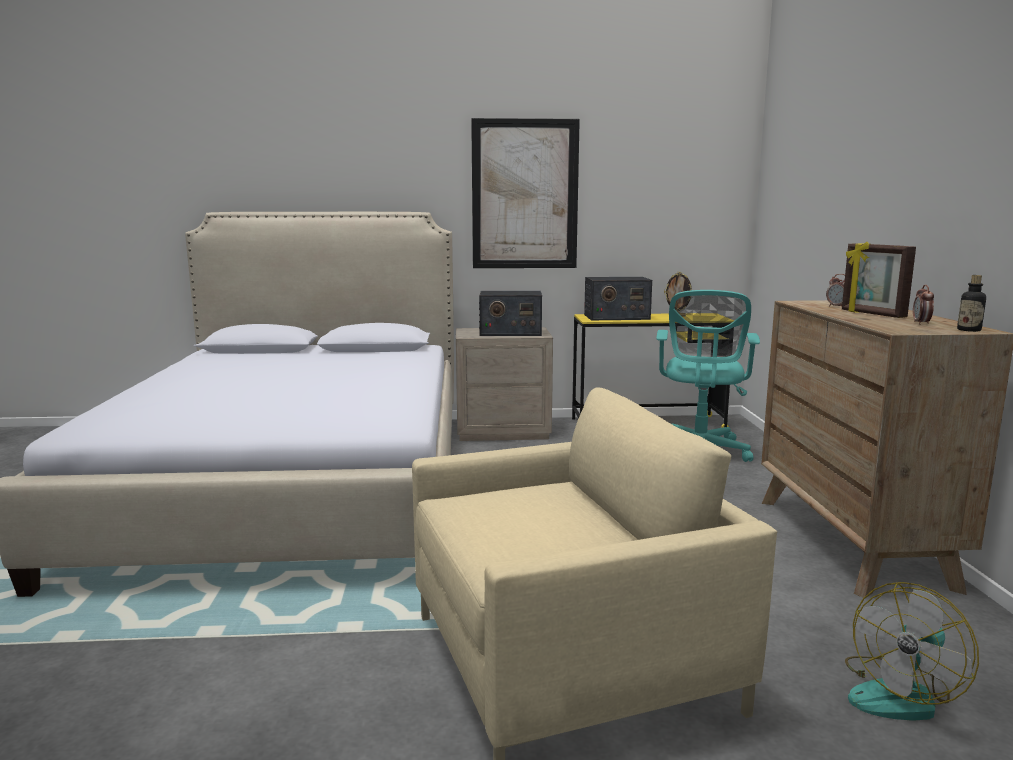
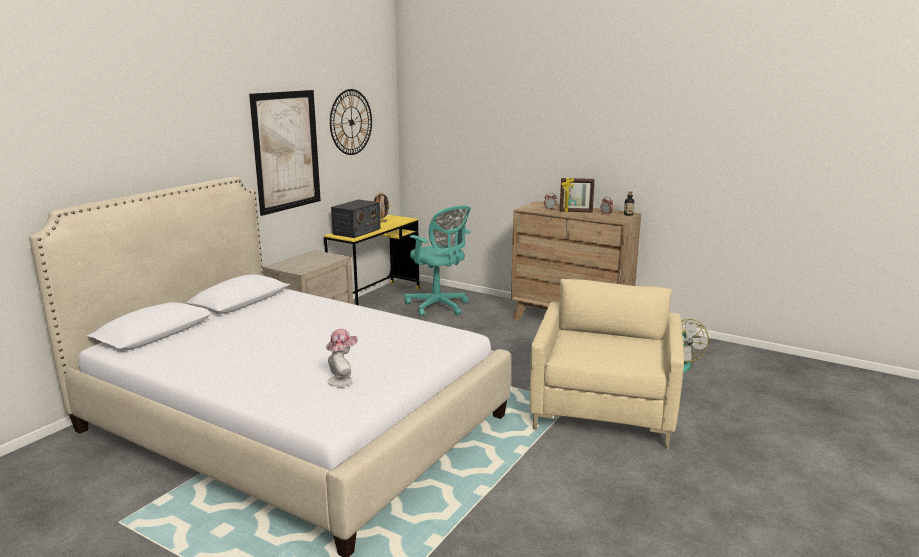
camera: 55 degrees left, 5 degrees up
radio [479,291,542,336] -> none
none -> hat [326,329,358,387]
none -> wall clock [330,89,372,155]

